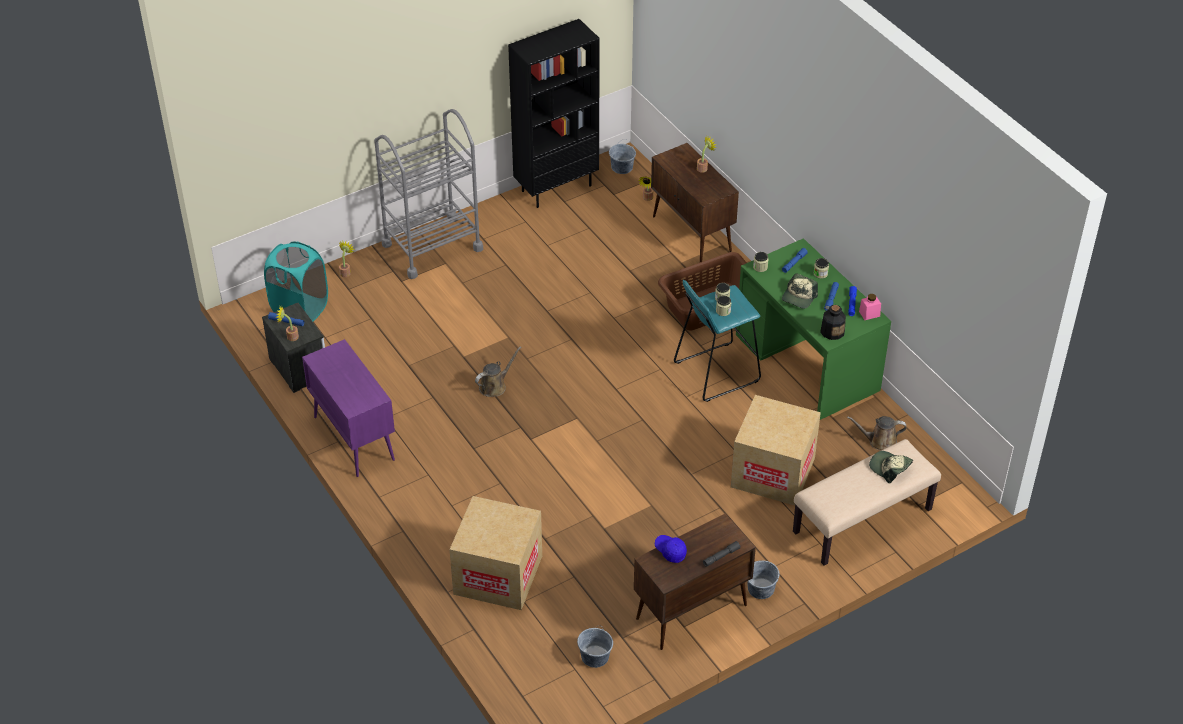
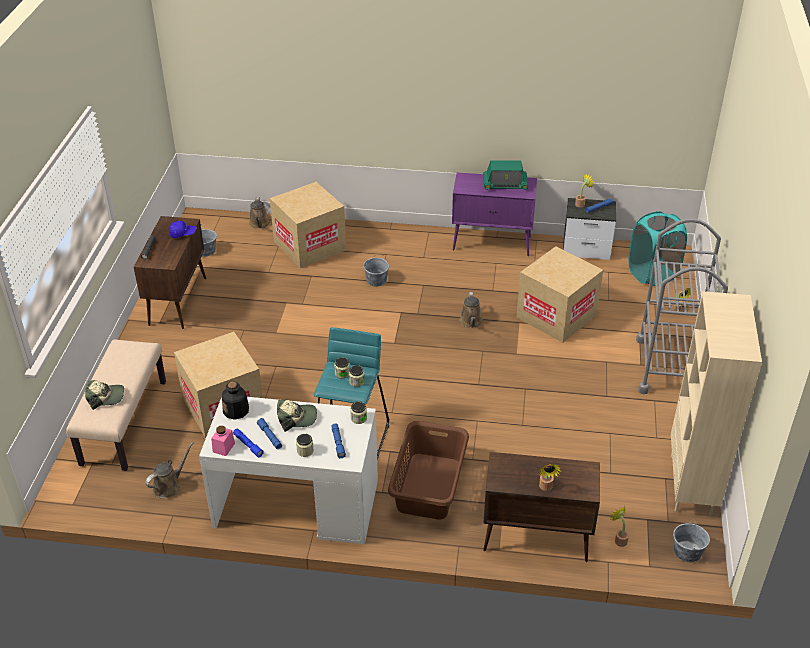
camera: 130 degrees right, 5 degrees down
black bookcase [508,19,600,208] -> beige bookcase [671,291,762,515]
green desk [736,238,891,420] -> white desk [199,397,378,544]
grey bucket [747,560,779,599] -> grey bucket moved to [363,256,389,286]
cap [782,274,818,309] -> cap turned 105 degrees clockwise [277,400,317,432]
none -> brown watering can [249,197,270,229]
none -> radio [483,160,528,190]
none -> cardboard box [517,246,603,343]

